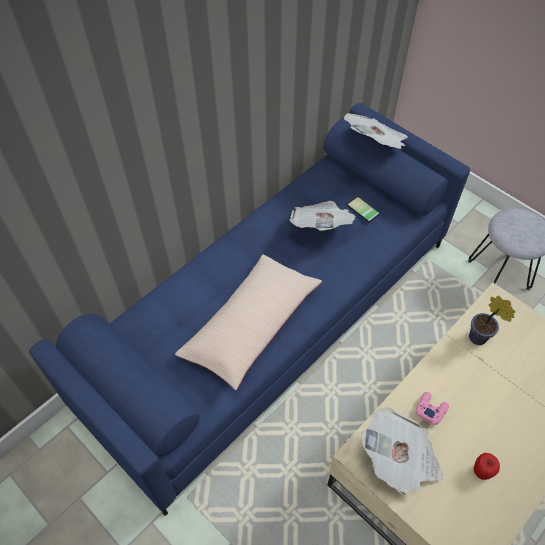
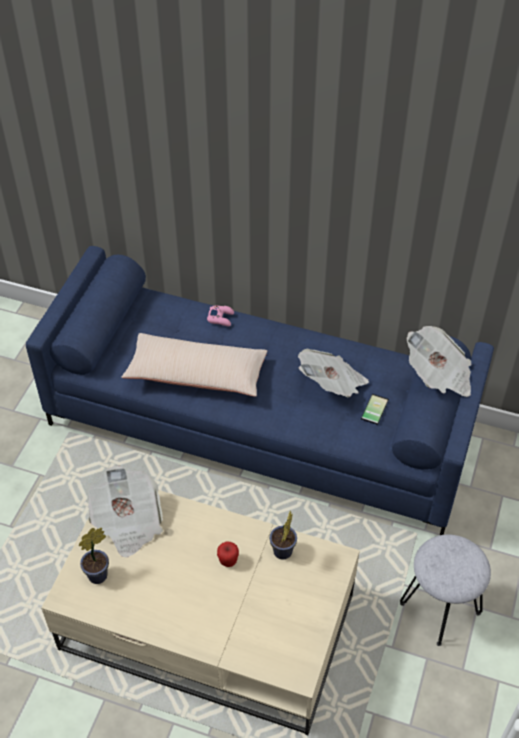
camera: 65 degrees right, 5 degrees down
pink game controller [415,392,449,425] -> pink game controller moved to [207,306,234,326]
apple [474,453,500,480] -> apple moved to [217,542,239,567]
none -> potted plant [78,528,109,584]

